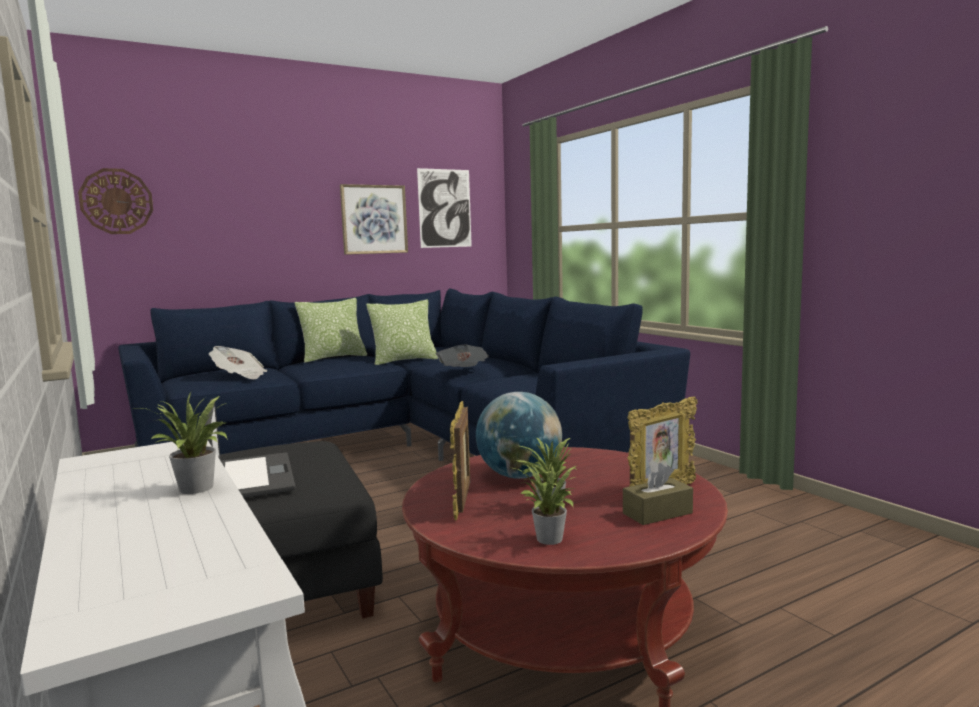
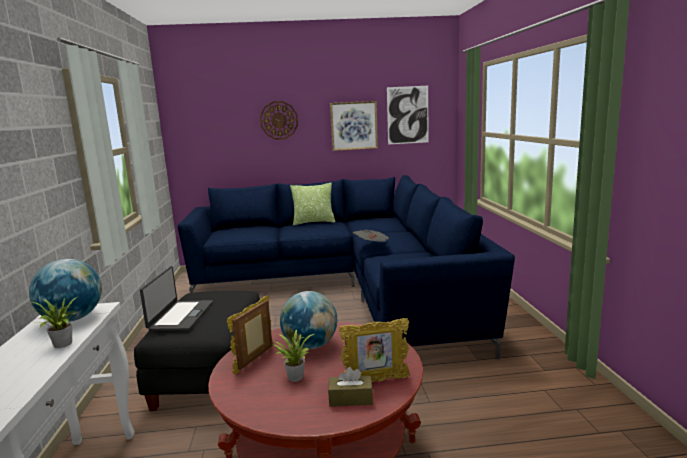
camera: 25 degrees right, 5 degrees up
wall clock [78,168,153,234] -> wall clock moved to [260,101,298,140]
newspaper [209,346,267,379] -> none
pillow [366,300,438,365] -> none
potted plant [514,461,576,545] -> none
none -> globe [29,259,102,322]

